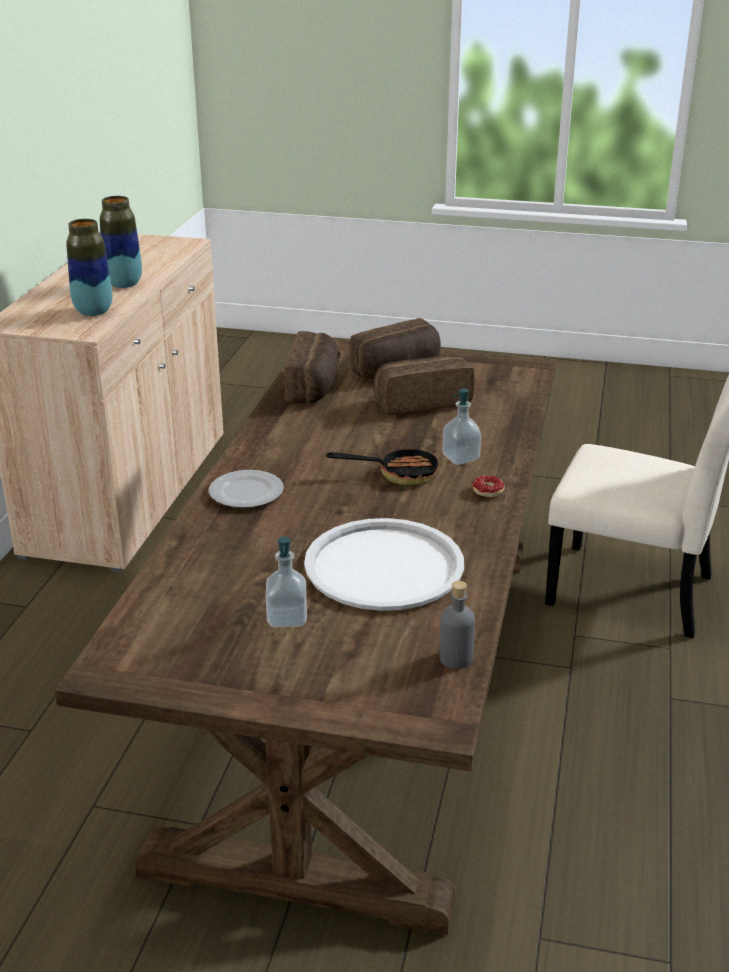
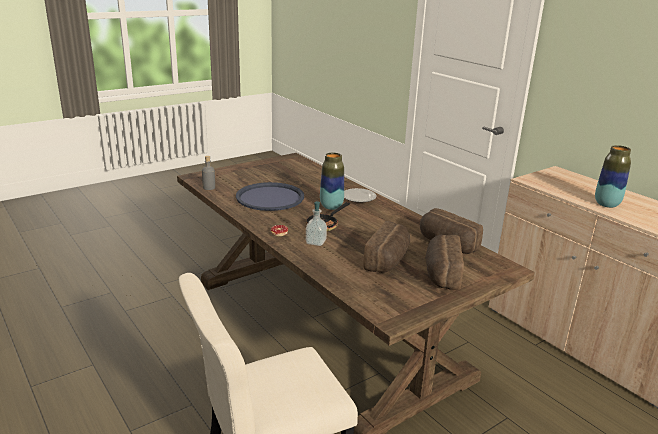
camera: 130 degrees right, 5 degrees down
vase [67,219,112,316] -> vase moved to [320,153,344,210]
soap dispenser [266,537,307,628] -> none
white tray [304,518,464,611] -> blue tray [236,182,304,211]

